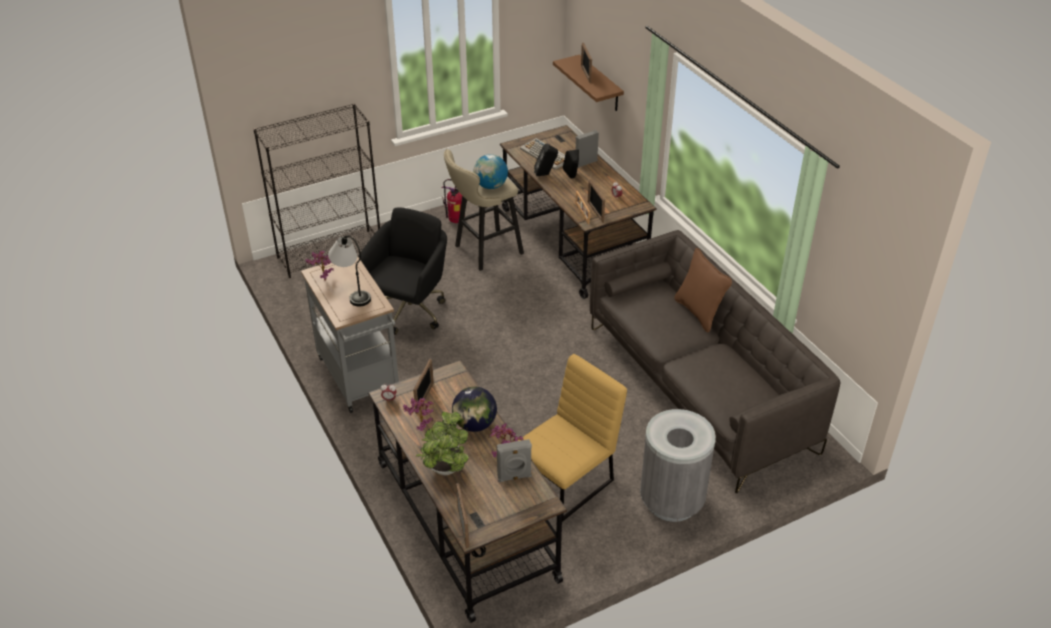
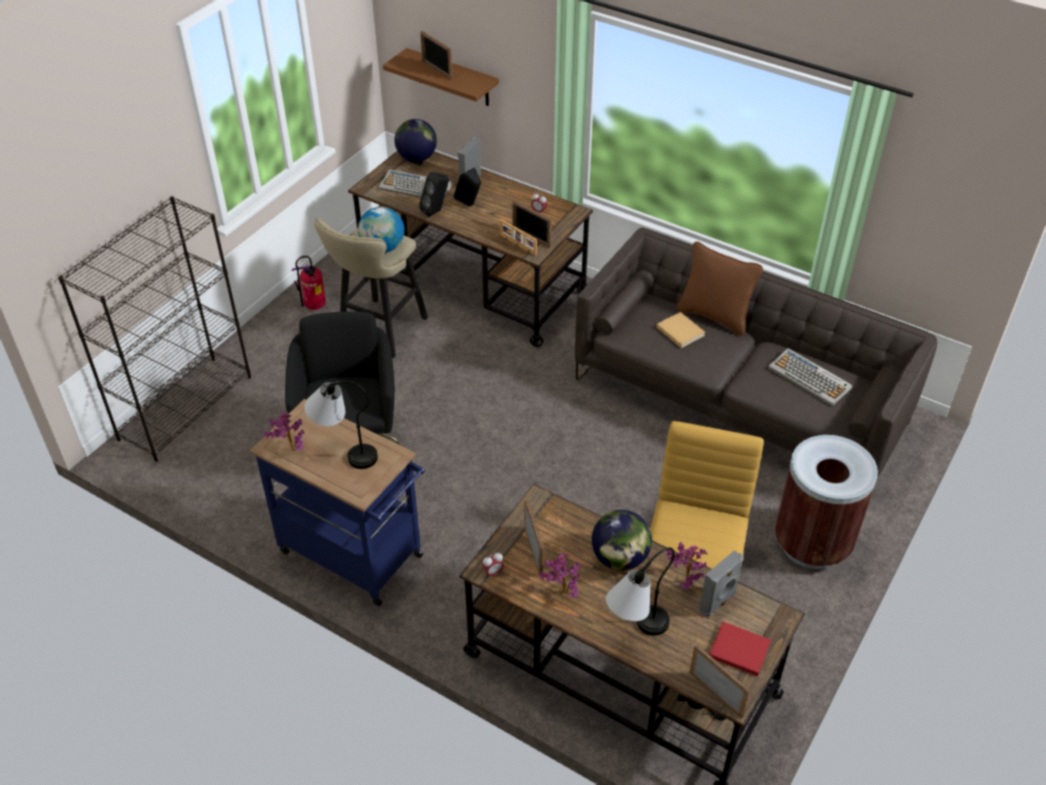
camera: 30 degrees left, 5 degrees up
grey cart [301,256,399,413] -> blue cart [250,399,425,606]
potted plant [416,411,469,476] -> table lamp [606,547,675,636]
grey trash can [640,409,716,522] -> brown trash can [775,435,878,569]
none -> globe [394,119,437,162]
none -> beige book [656,312,706,348]
none -> red book [709,622,771,676]
none -> keyboard [768,348,852,406]

